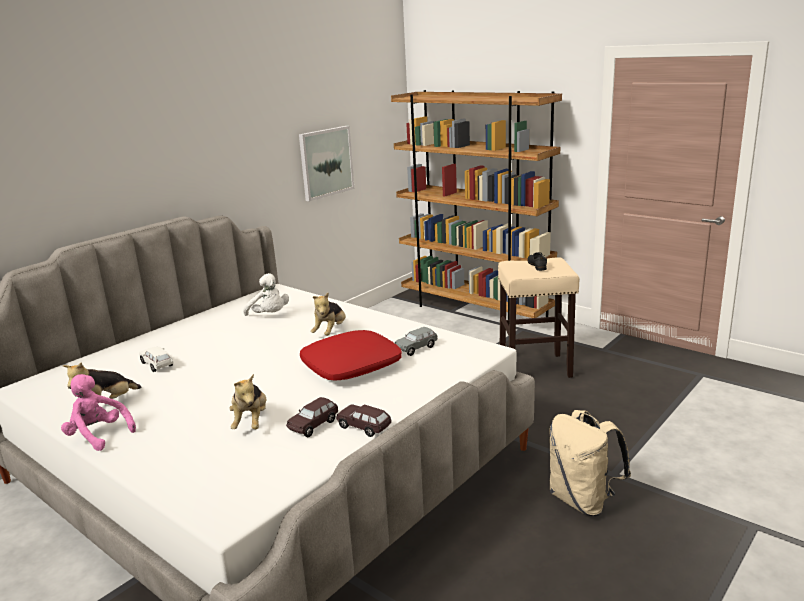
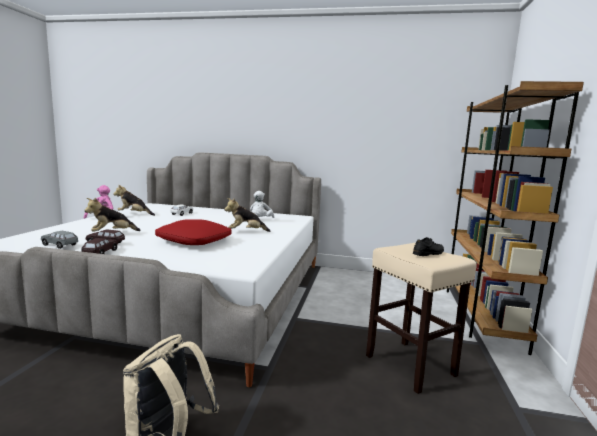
camera: 60 degrees right, 10 degrees down
picture [299,126,354,201] -> none
grey toy car [395,327,437,356] -> grey toy car moved to [41,231,78,249]

